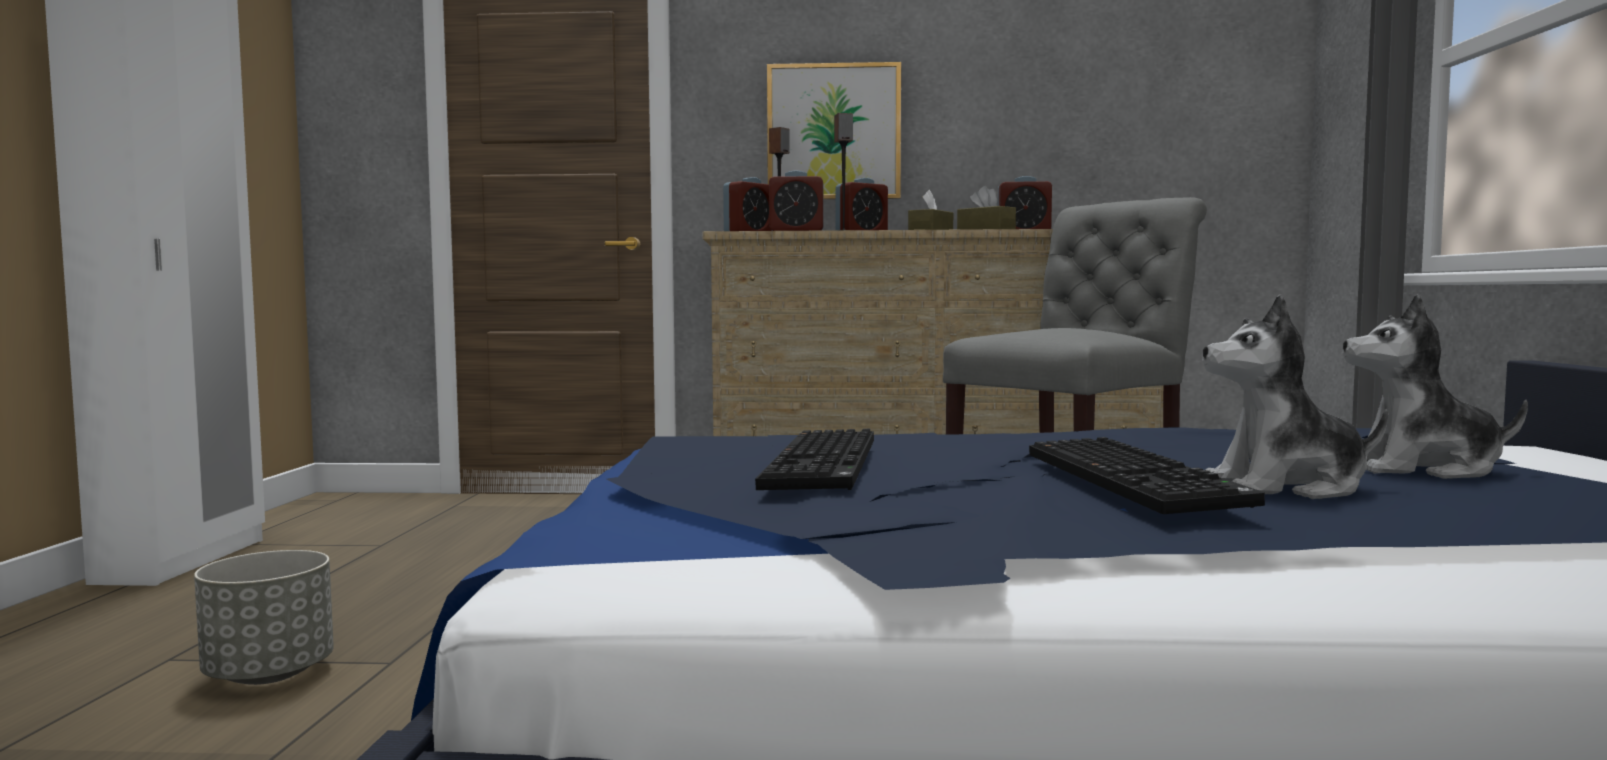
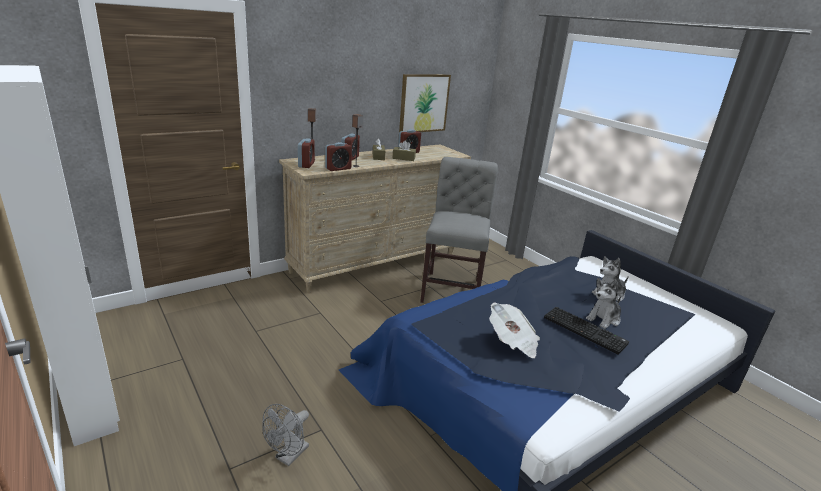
camera: 40 degrees left, 20 degrees up
grey planter [194,550,334,685] -> grey fan [262,404,309,466]
keyboard [755,429,874,490] -> newspaper [489,302,540,358]
picture [767,62,901,200] -> picture moved to [399,74,451,132]

